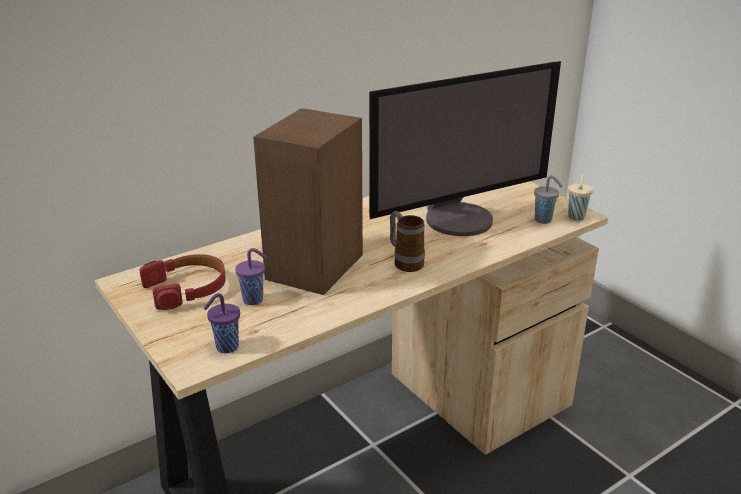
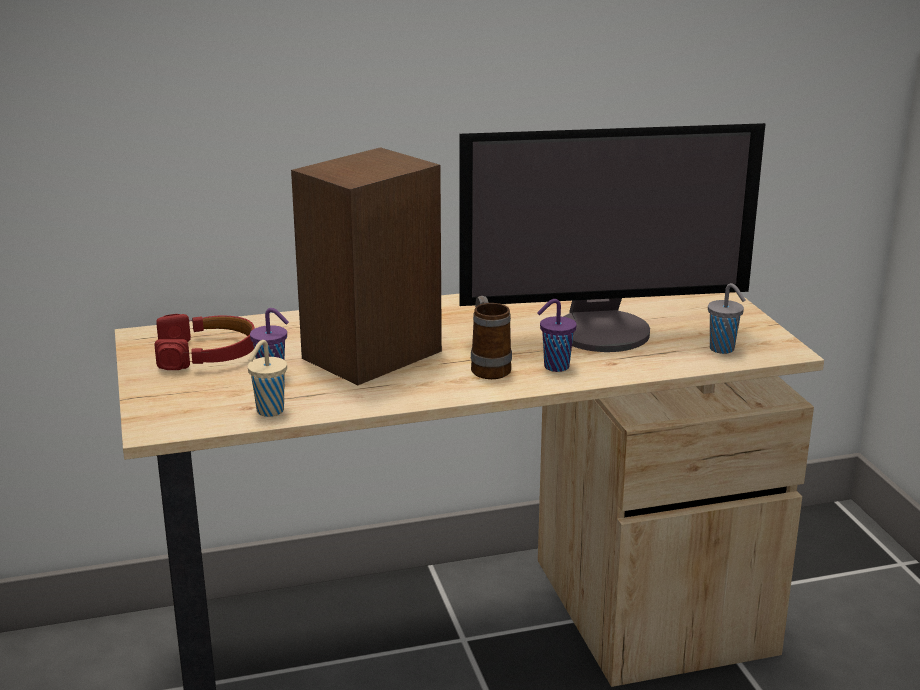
camera: 20 degrees right, 5 degrees down
purple cup [204,293,240,353] -> purple cup moved to [537,299,577,372]
beige cup [568,173,593,221] -> beige cup moved to [248,340,287,417]

